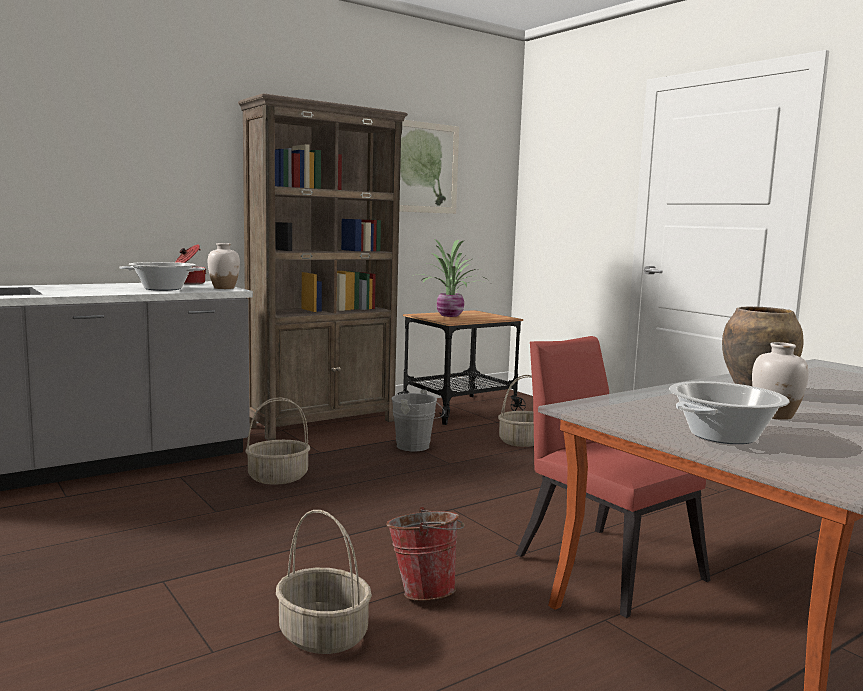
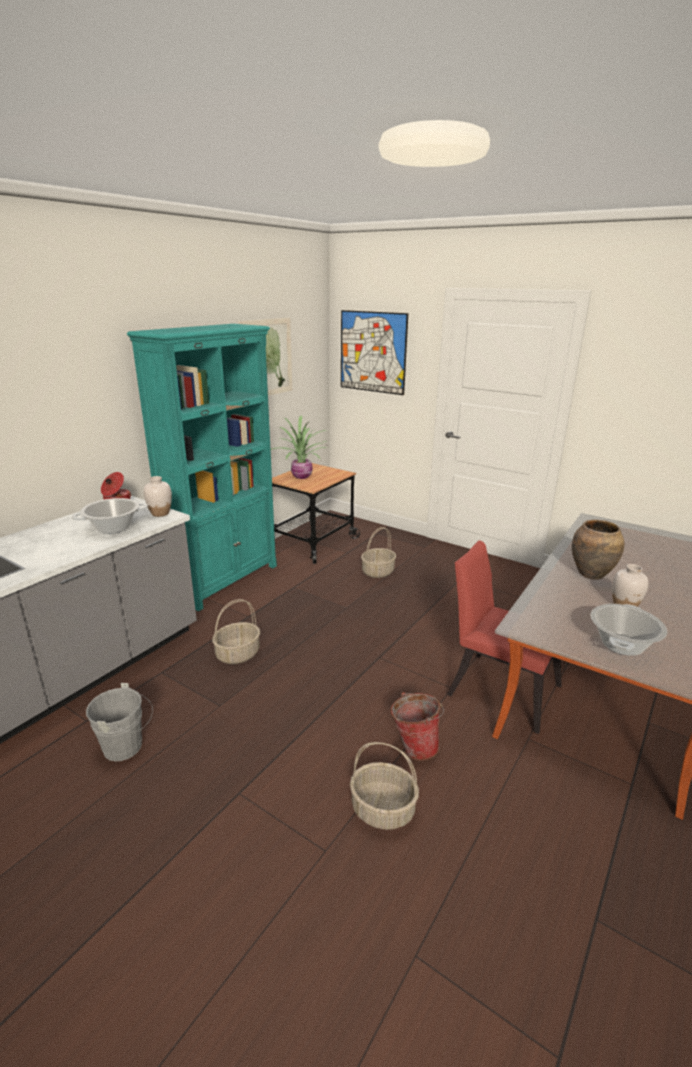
camera: 20 degrees left, 15 degrees up
brown bookcase [238,93,408,441] -> turquoise bookcase [127,324,277,612]
grey bucket [392,389,445,451] -> grey bucket moved to [86,683,153,761]
none -> picture [341,310,408,395]

